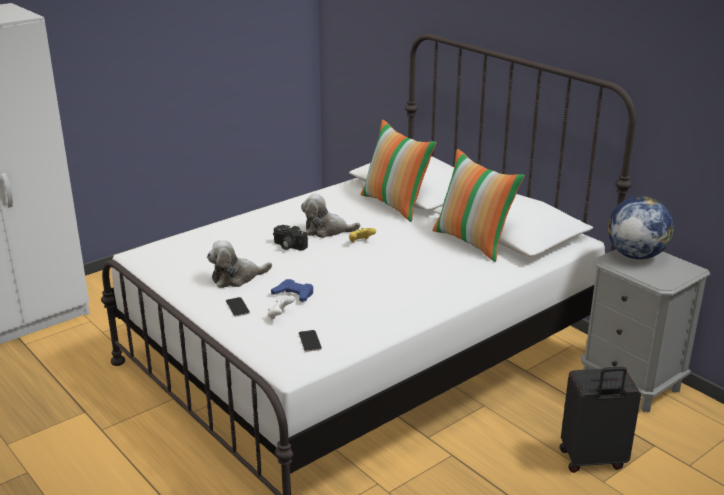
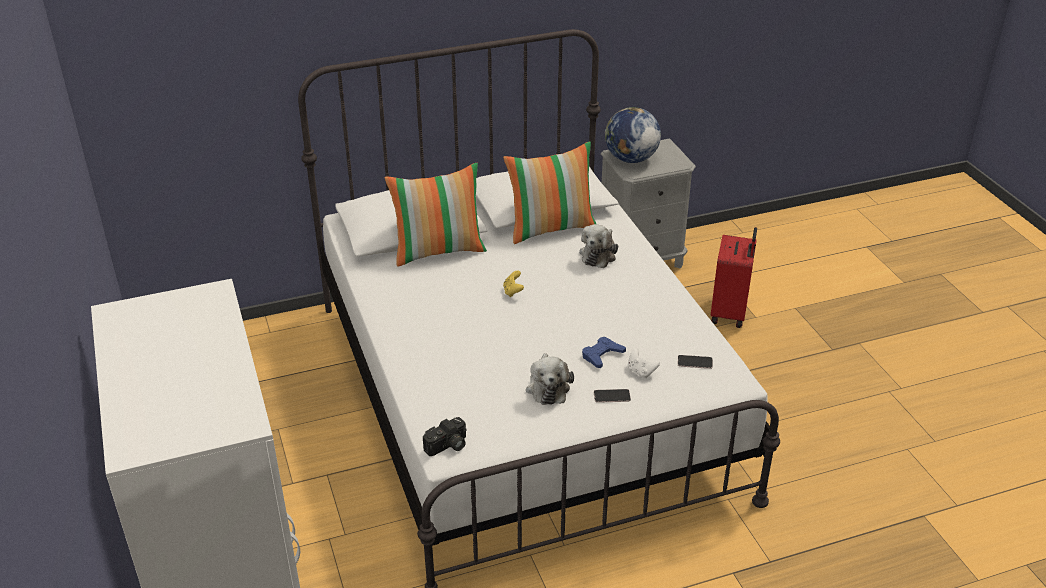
camera: 70 degrees left, 10 degrees up
camera [273,225,308,251] -> camera moved to [423,417,467,456]
plush toy [301,194,361,238] -> plush toy moved to [579,224,618,268]
black suitcase [560,367,641,473] -> red suitcase [711,227,757,328]

